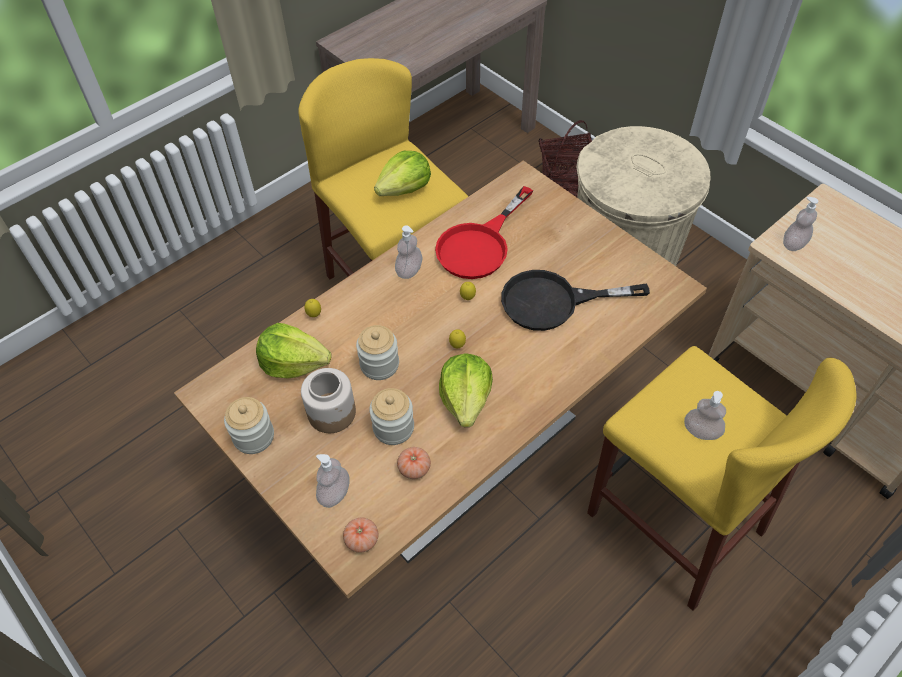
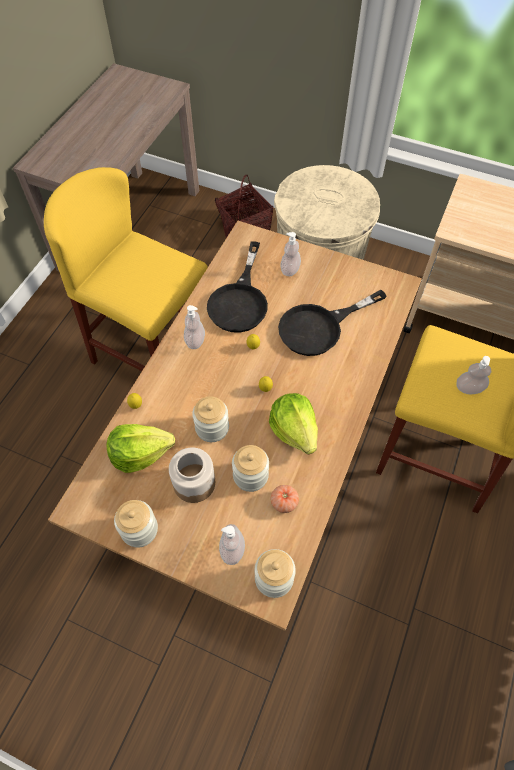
camera: 25 degrees left, 5 degrees up
tomato [343,517,379,553] -> jar [255,549,296,598]
lettuce [374,151,431,196] -> none
red frying pan [435,186,533,279] -> black frying pan [207,241,268,333]
soap dispenser [783,197,819,251] -> soap dispenser moved to [280,232,301,276]

